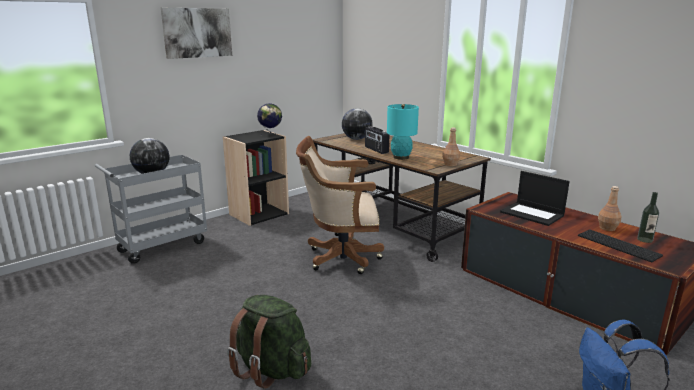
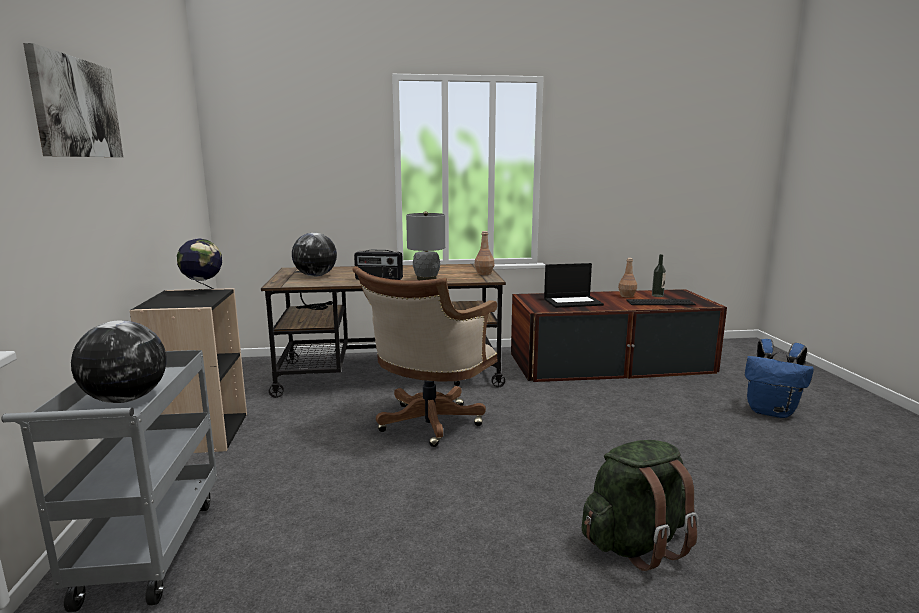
camera: 55 degrees left, 5 degrees down
turquoise table lamp [387,104,419,160] -> grey table lamp [406,211,445,280]

